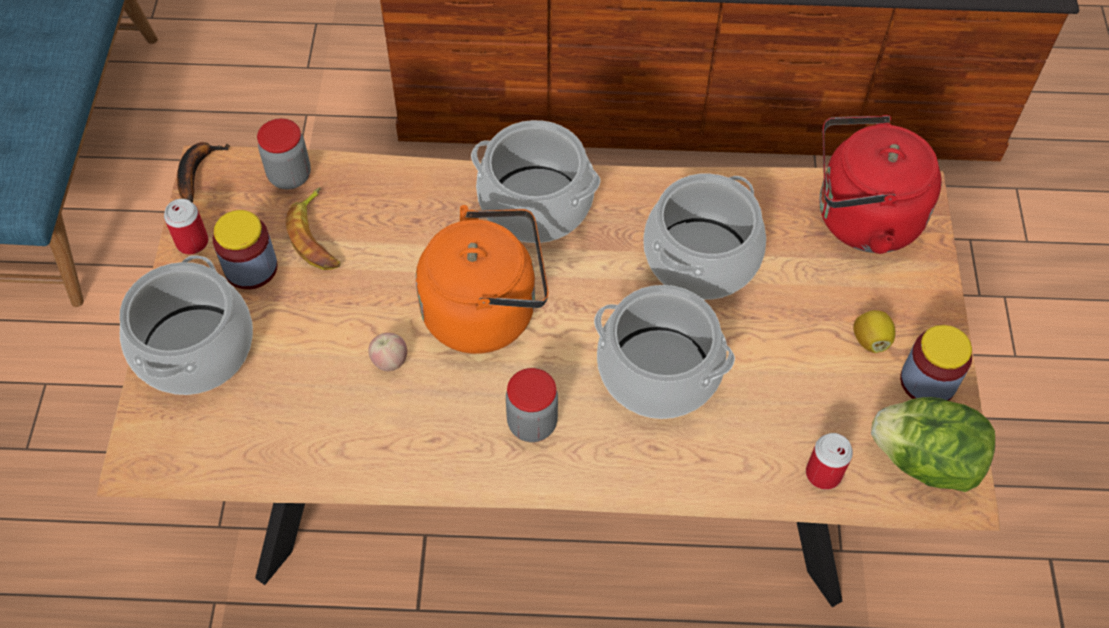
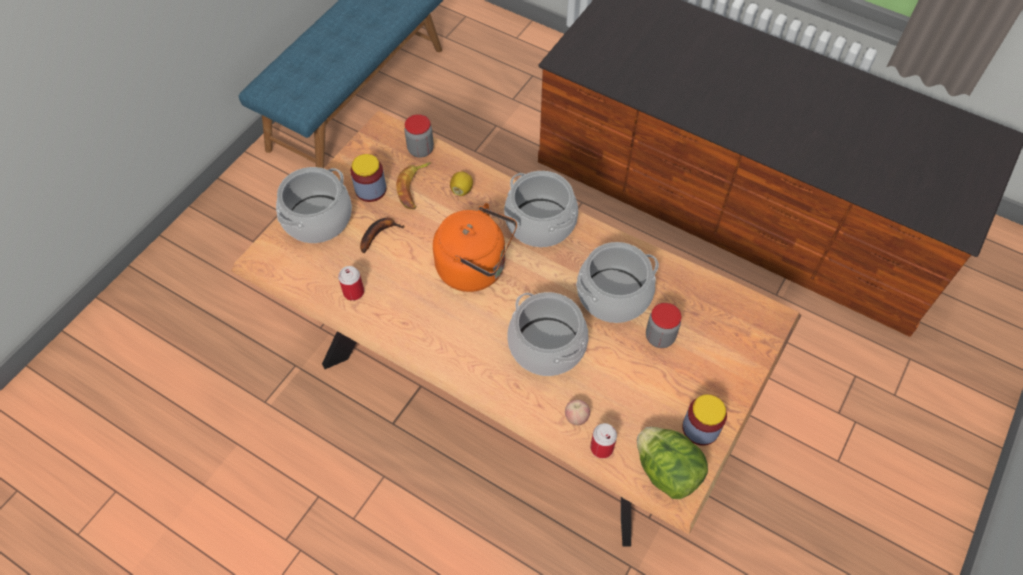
camera: 30 degrees right, 0 degrees up
can [164,199,209,254] -> can moved to [338,266,364,301]
banana [177,142,229,203] -> banana moved to [360,218,404,253]
apple [368,333,407,371] -> apple moved to [565,400,590,425]
jar [506,368,558,442] -> jar moved to [646,303,681,348]
red kettle [819,115,942,254] -> none
lemon [853,310,895,353] -> lemon moved to [450,172,473,196]

